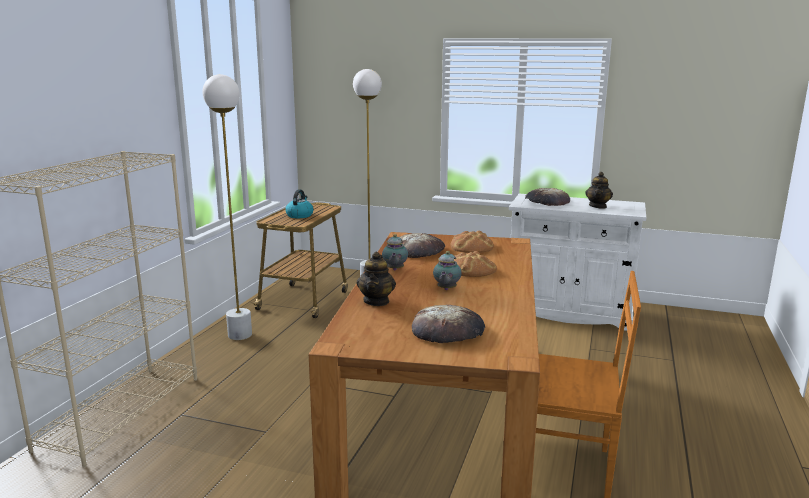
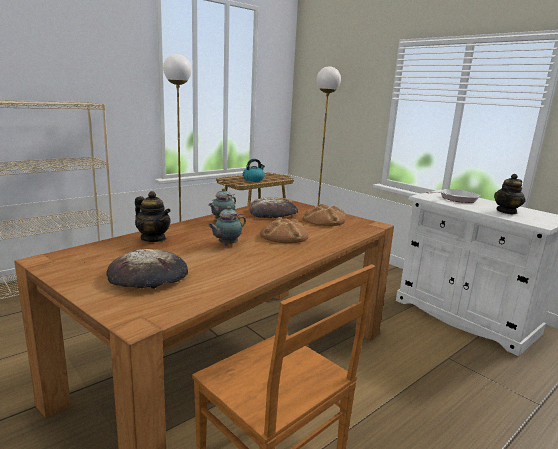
camera: 30 degrees right, 0 degrees up
teapot [357,252,396,306] -> teapot turned 90 degrees counterclockwise [135,191,171,242]
bread [525,188,570,206] -> frying pan [426,189,480,203]

